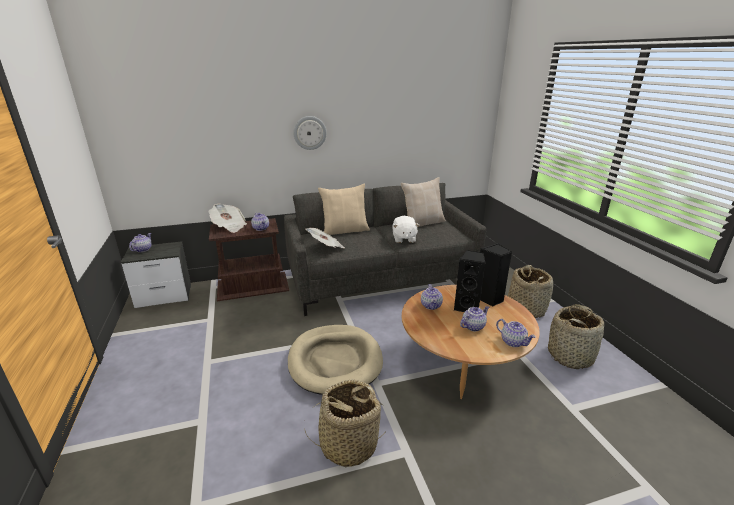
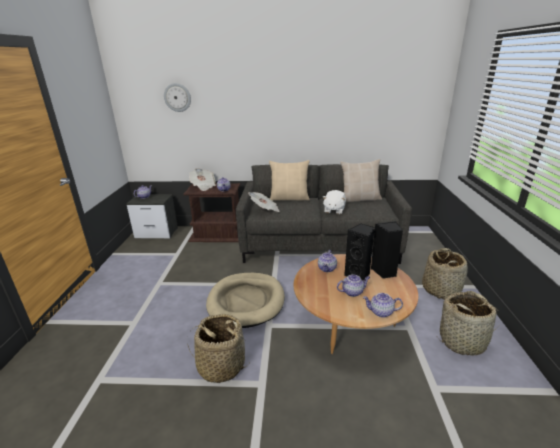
camera: 20 degrees right, 0 degrees up
wall clock [293,116,326,150] -> wall clock moved to [164,83,191,112]
teapot [496,319,536,347] -> teapot turned 120 degrees clockwise [363,293,403,318]

